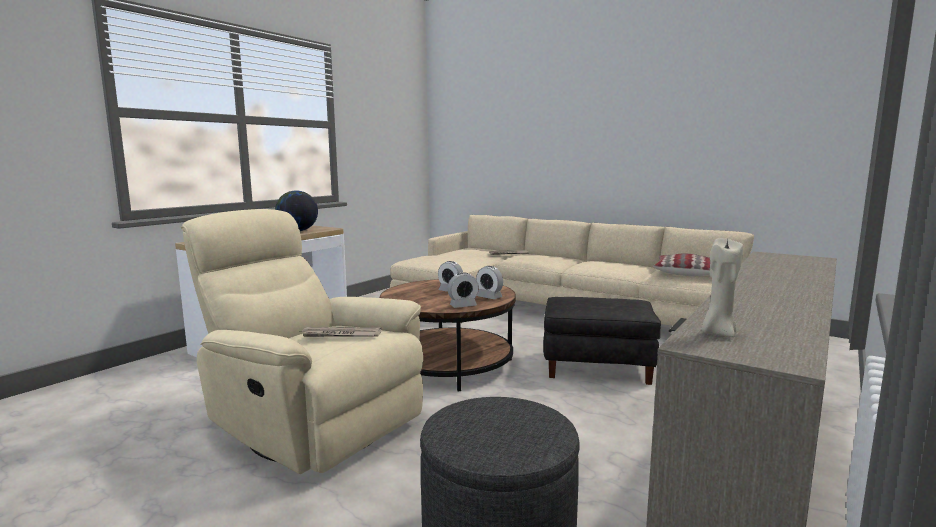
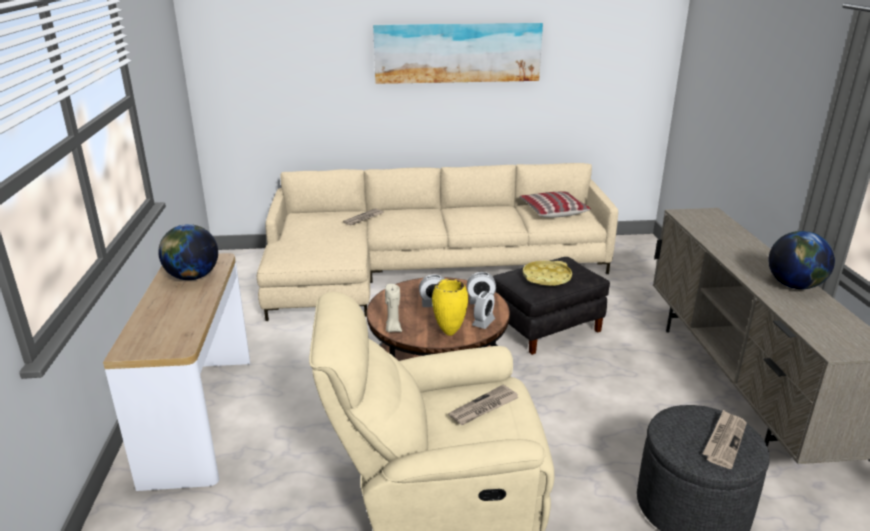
camera: 40 degrees left, 15 degrees up
beige candle [701,238,743,337] -> beige candle moved to [385,284,402,333]
none -> picture [373,23,543,84]
none -> yellow vase [432,279,468,336]
none -> yellow tray [523,261,572,286]
none -> newspaper [703,410,747,469]
none -> globe [768,231,835,289]

